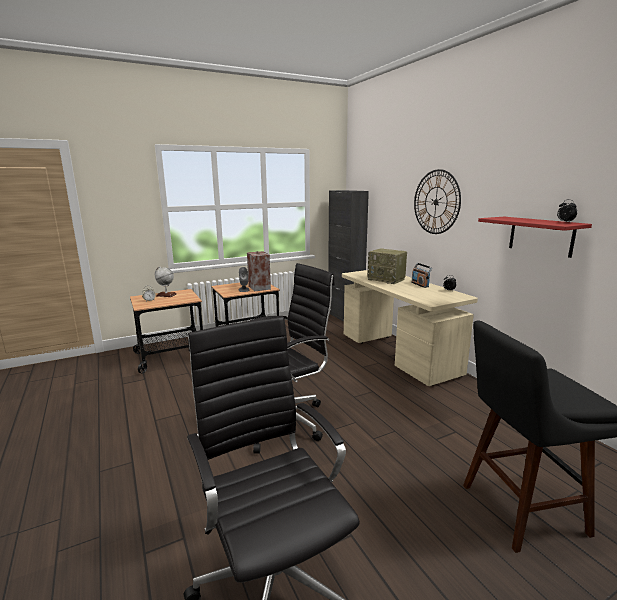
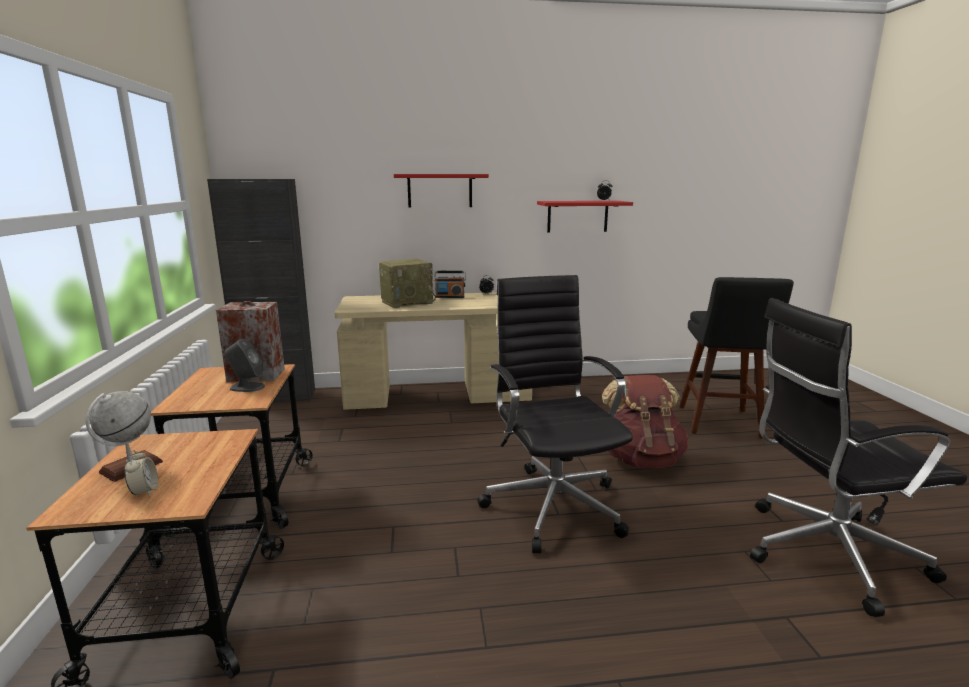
camera: 70 degrees left, 0 degrees up
wall clock [414,169,461,234] -> red shelf [394,174,489,208]
none -> brown backpack [602,375,689,468]

